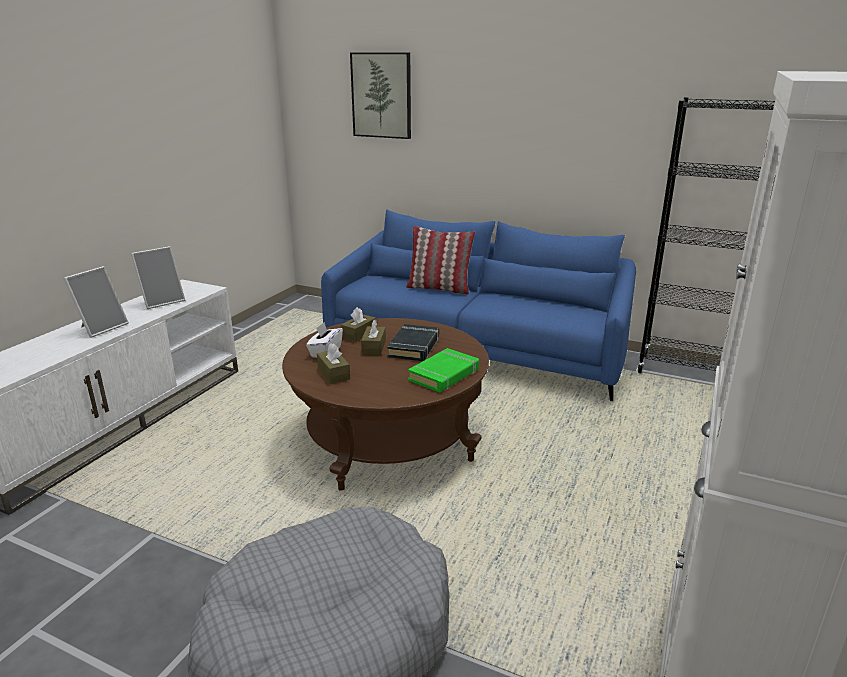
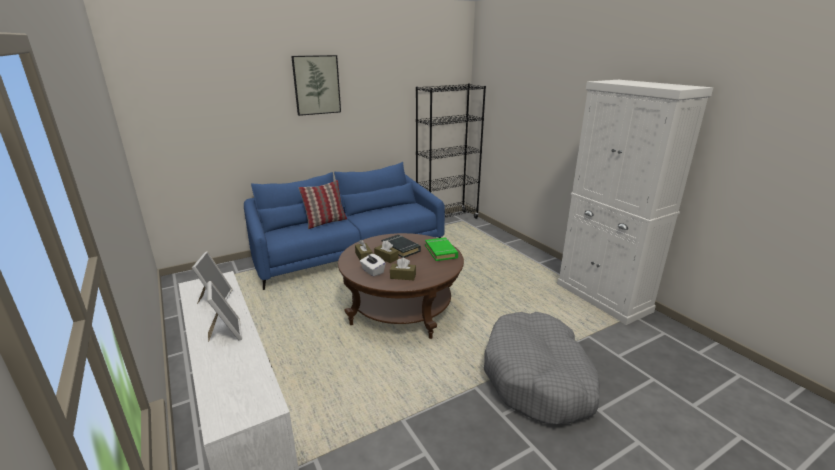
camera: 55 degrees left, 0 degrees up
picture [350,52,411,139] -> picture moved to [291,55,341,116]

